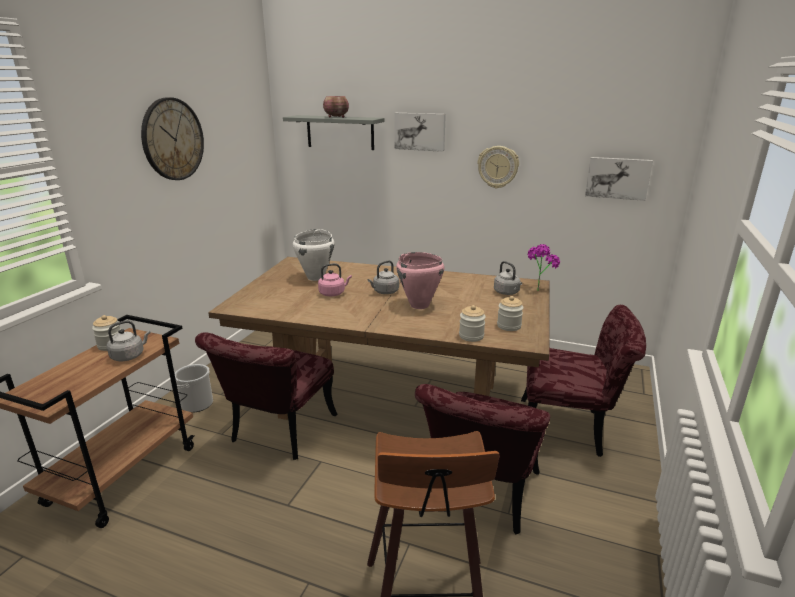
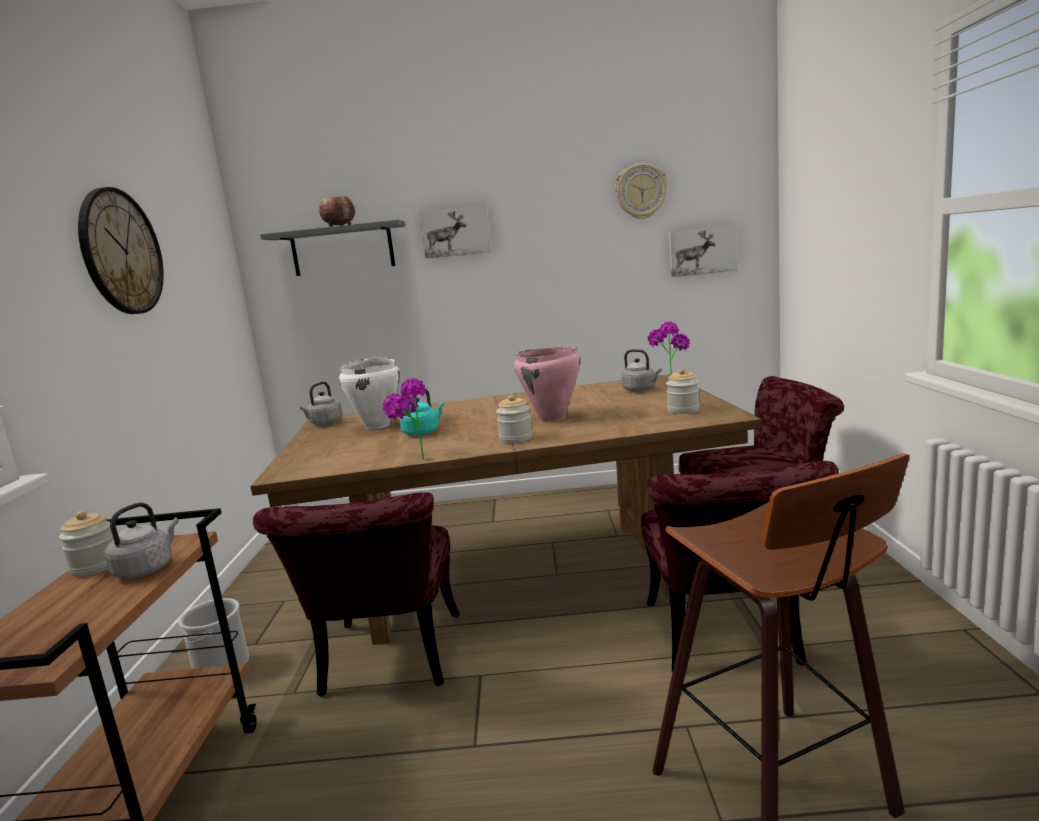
camera: 20 degrees left, 10 degrees down
pink kettle [318,263,352,296] -> turquoise kettle [399,388,444,436]
grey kettle [368,260,399,294] -> grey kettle moved to [300,382,343,425]
jar [459,305,486,342] -> jar moved to [496,394,532,443]
wall clock [477,146,519,189] -> wall clock moved to [615,163,668,219]
none -> potted plant [383,378,426,459]

